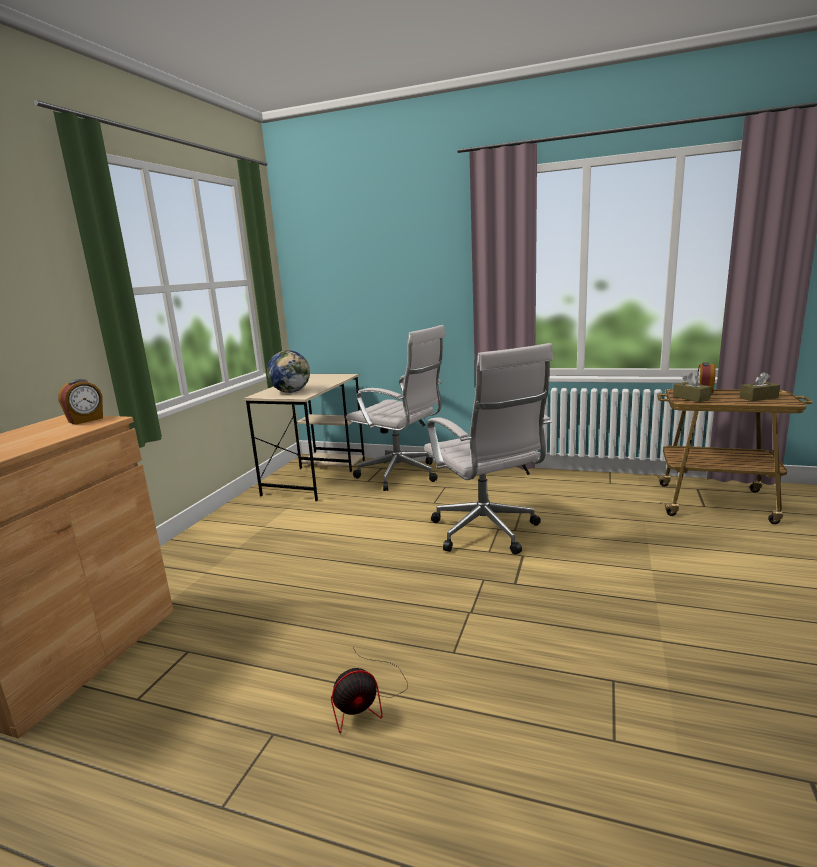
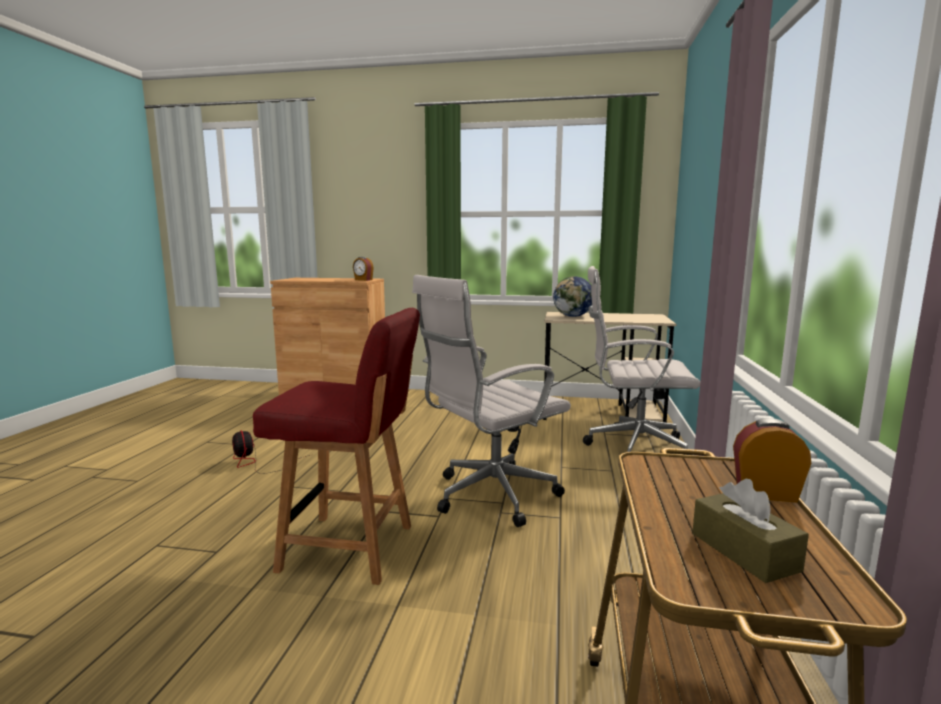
camera: 80 degrees right, 5 degrees down
white office chair [346,325,446,491] -> white office chair turned 75 degrees clockwise [583,266,700,455]
brown tissue box [673,373,711,402] -> none
none -> red chair [253,308,420,585]

